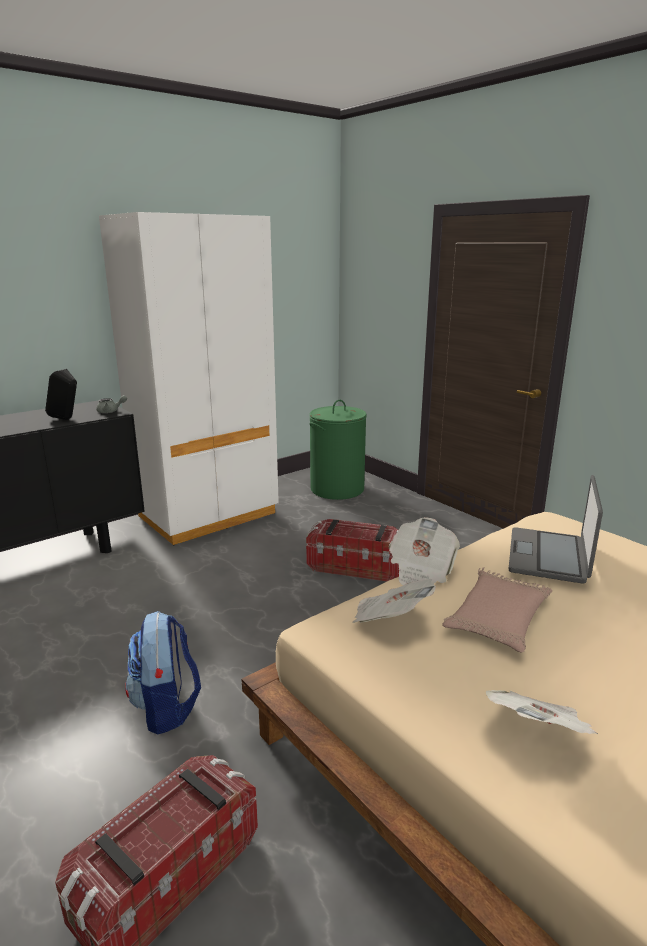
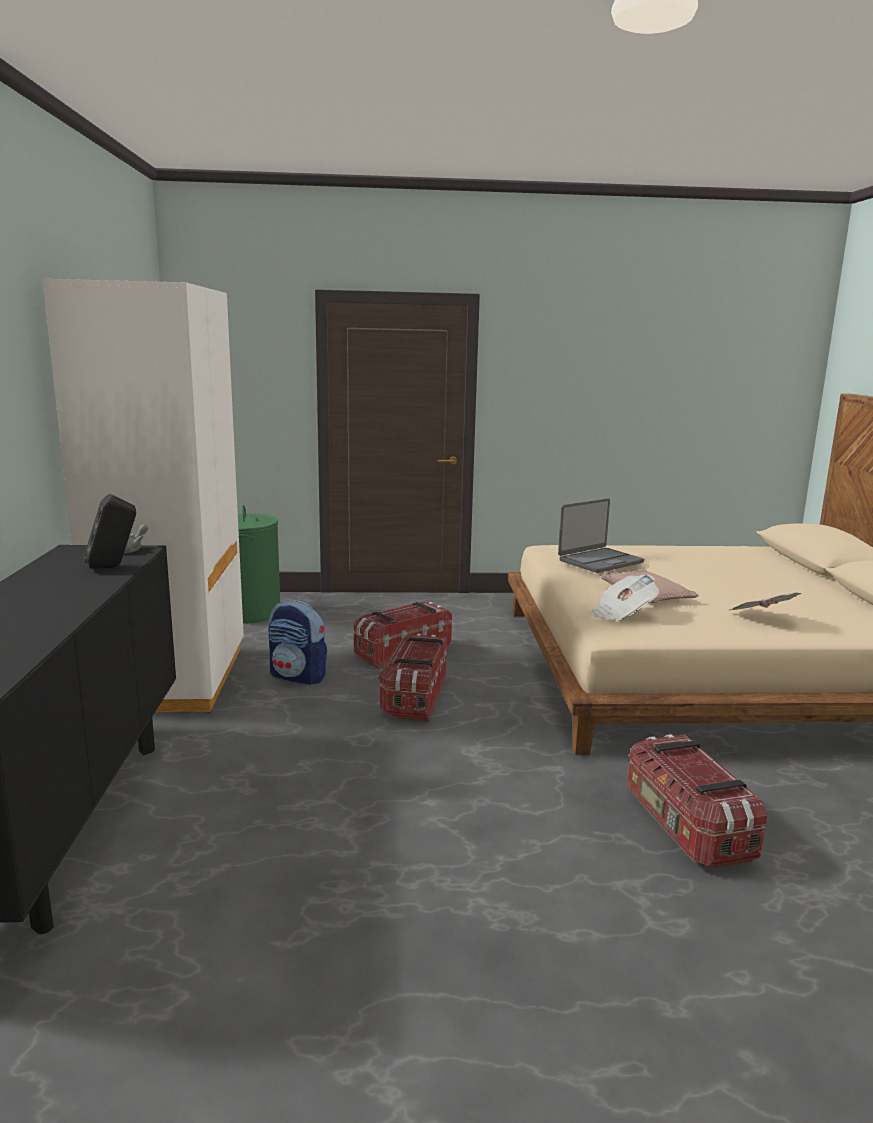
camera: 55 degrees left, 5 degrees down
backpack [125,611,201,735] -> backpack moved to [269,600,327,685]
newspaper [389,517,460,585] -> none
laptop [509,475,603,584] -> laptop turned 90 degrees counterclockwise [558,498,644,573]
none -> storage box [379,634,447,722]

